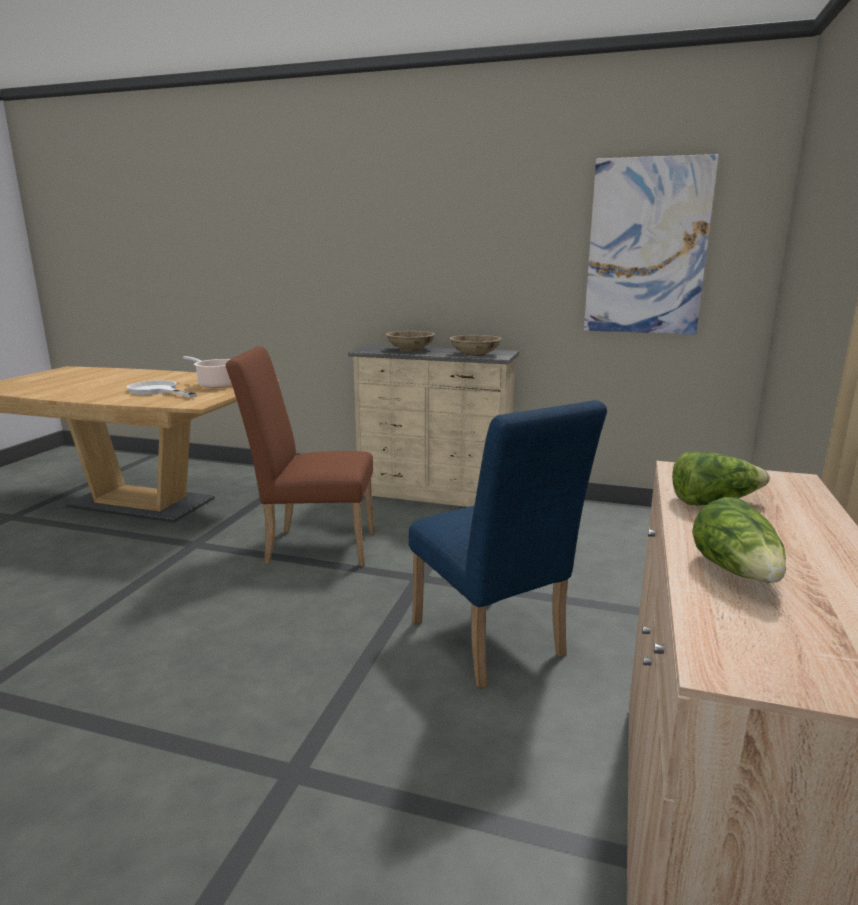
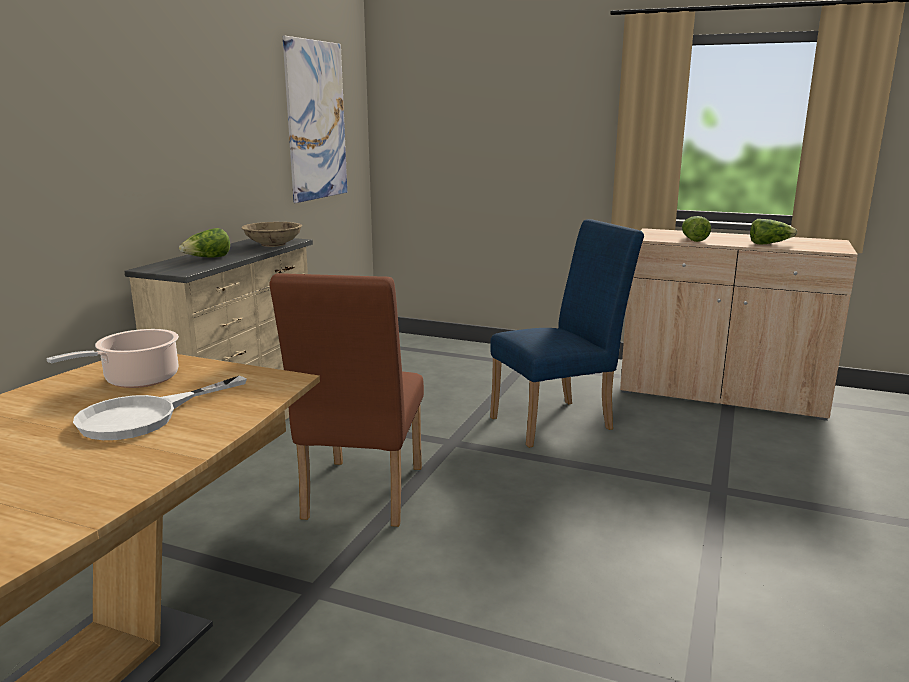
camera: 85 degrees left, 0 degrees up
beige bowl [386,331,435,351] -> lettuce [179,228,230,258]

